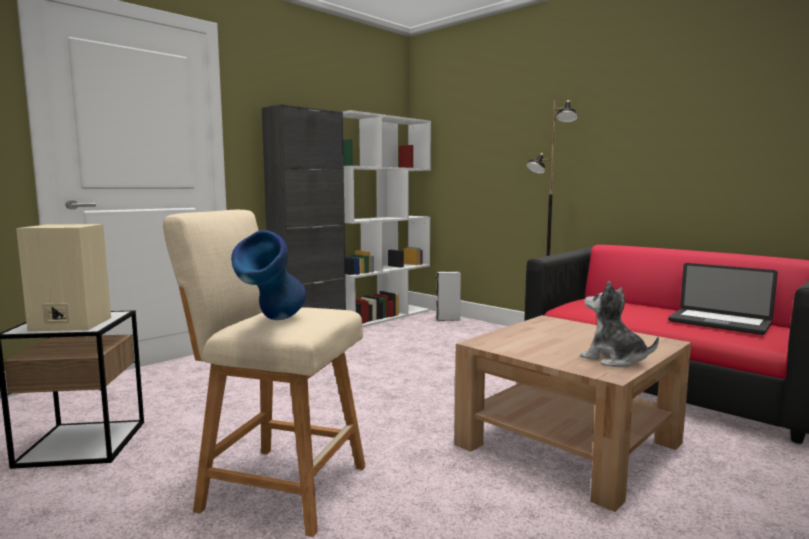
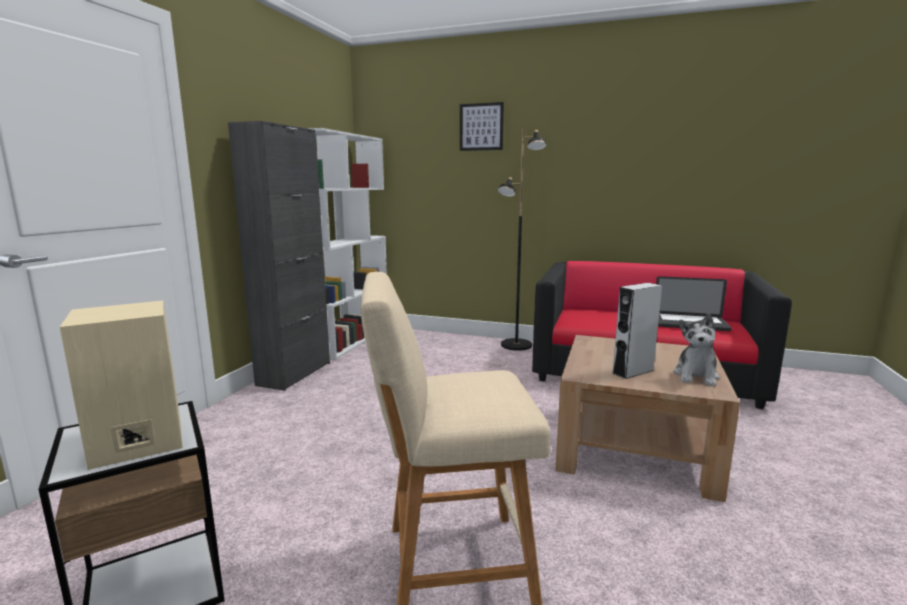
camera: 25 degrees left, 5 degrees up
blue vase [231,230,306,320] -> none
grey speaker [436,271,461,321] -> grey speaker moved to [612,283,662,379]
plush toy [580,281,659,367] -> plush toy turned 90 degrees counterclockwise [673,313,720,387]
none -> picture [460,102,504,151]

